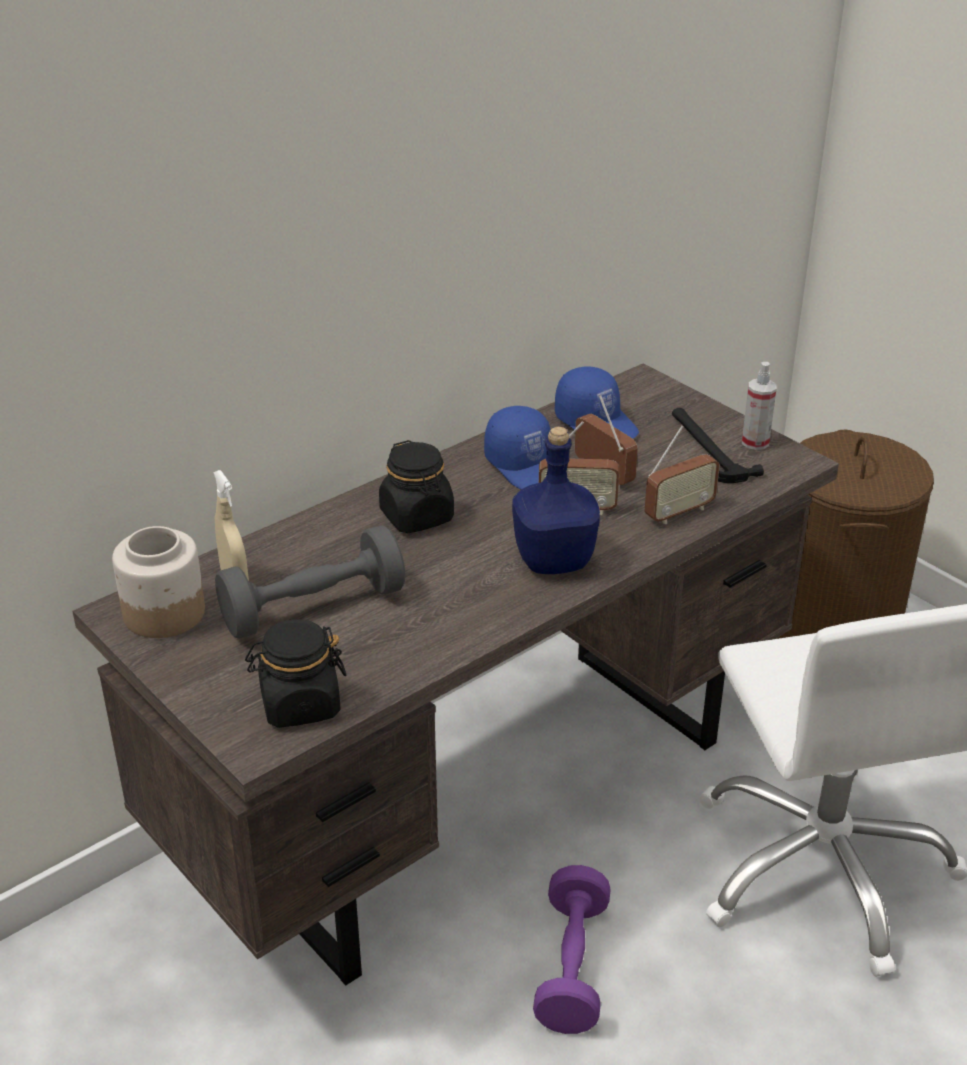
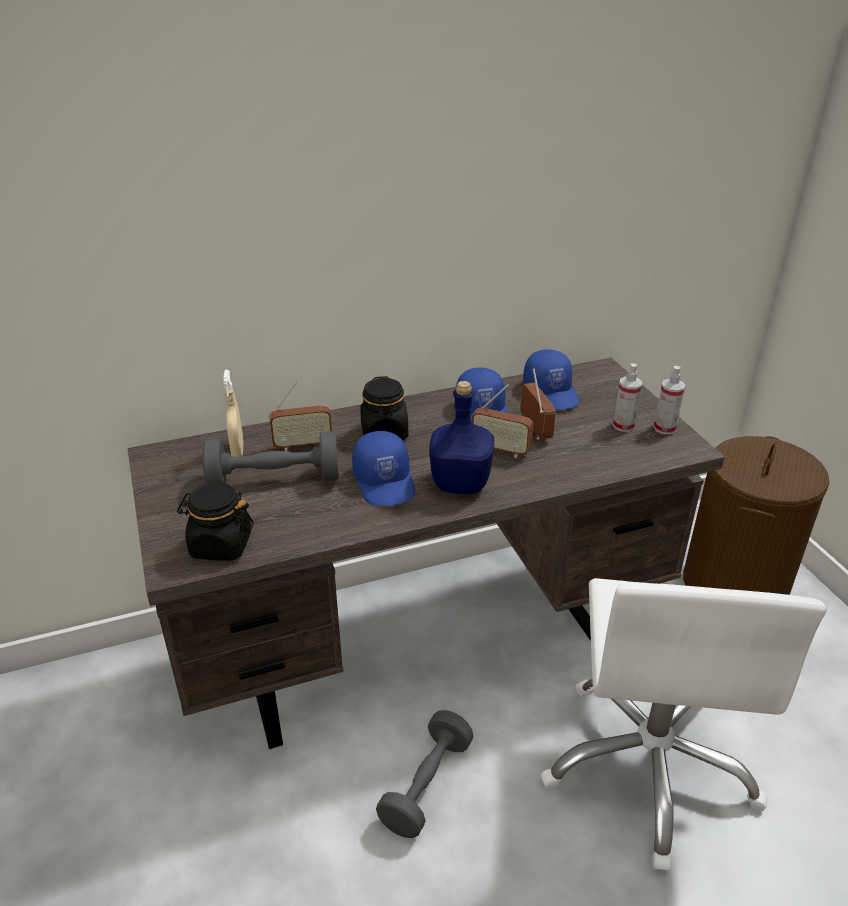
camera: 20 degrees right, 0 degrees up
jar [112,526,205,638] -> none
purple dumbbell [533,865,611,1034] -> grey dumbbell [376,710,474,838]
radio [645,426,720,524] -> radio moved to [269,379,332,451]
hammer [672,408,764,483] -> spray bottle [613,363,642,432]
none -> blue cap [352,431,415,506]

